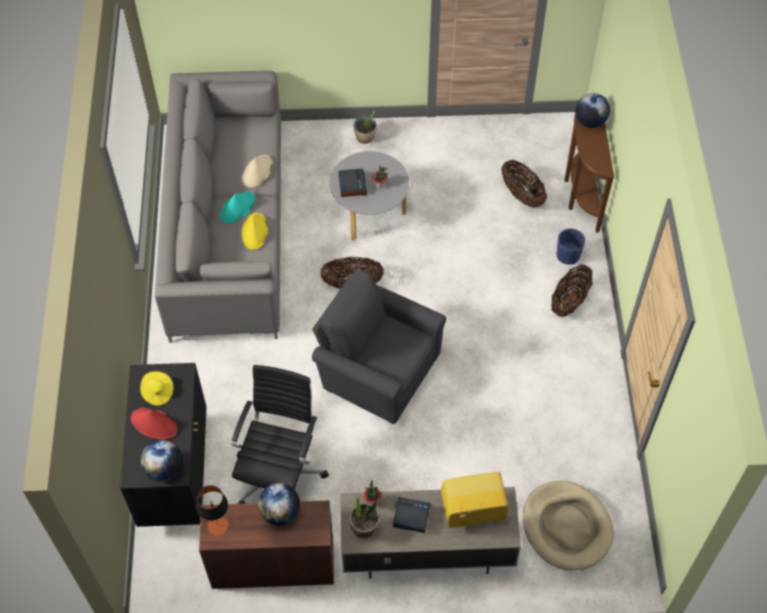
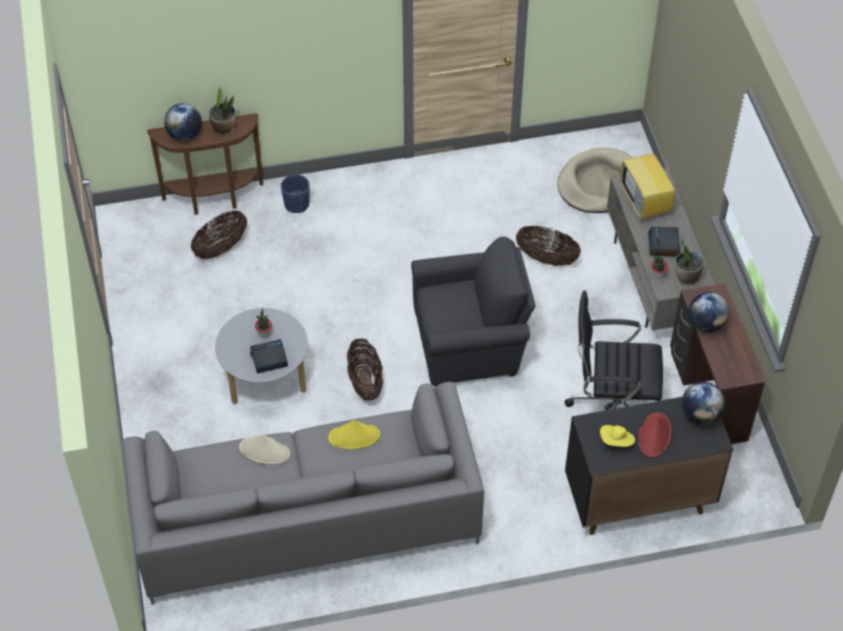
camera: 100 degrees left, 5 degrees down
table lamp [196,485,229,535] -> none
turquoise hat [220,192,255,223] -> none
grey armchair [312,271,446,424] -> grey armchair turned 120 degrees counterclockwise [411,237,536,387]
potted plant [353,111,376,144] -> potted plant moved to [209,85,236,136]
basket [551,264,593,317] -> basket moved to [516,226,581,266]

